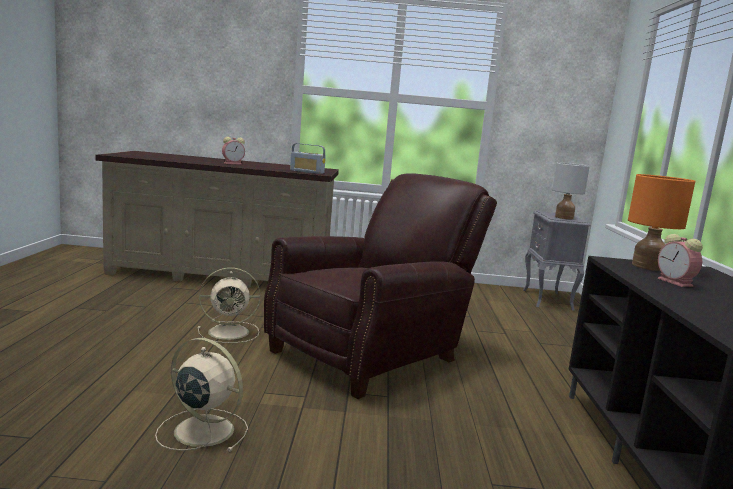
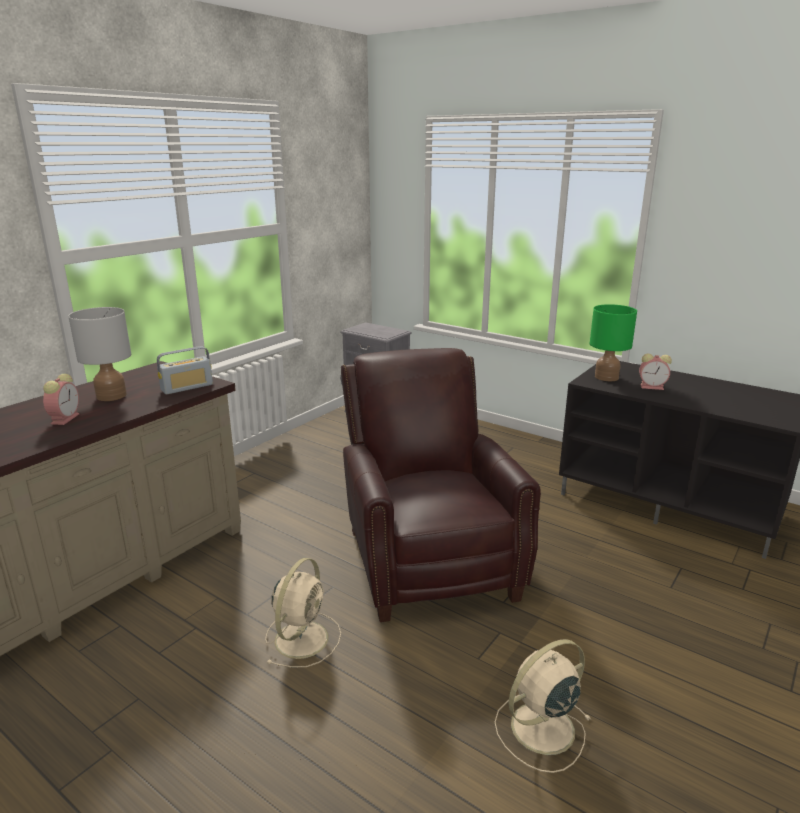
camera: 55 degrees left, 10 degrees up
grey table lamp [552,162,590,219] -> grey table lamp moved to [68,307,131,401]
orange table lamp [628,174,695,271] -> green table lamp [590,304,637,381]

